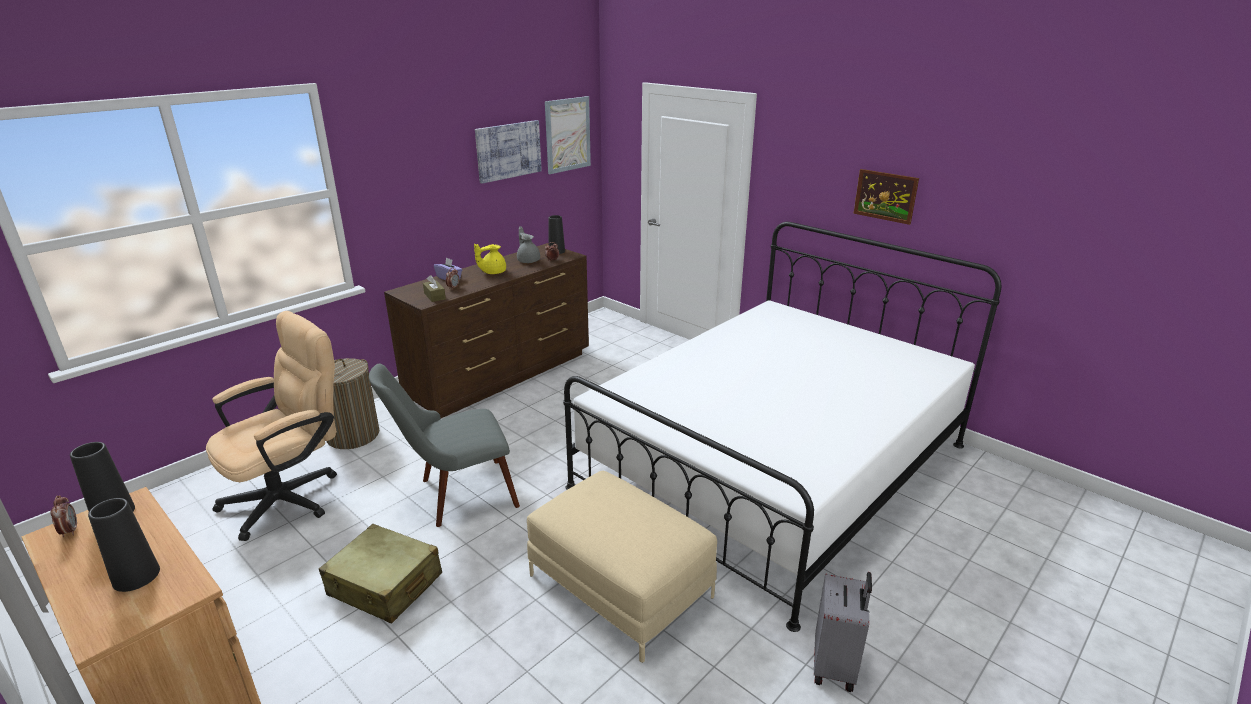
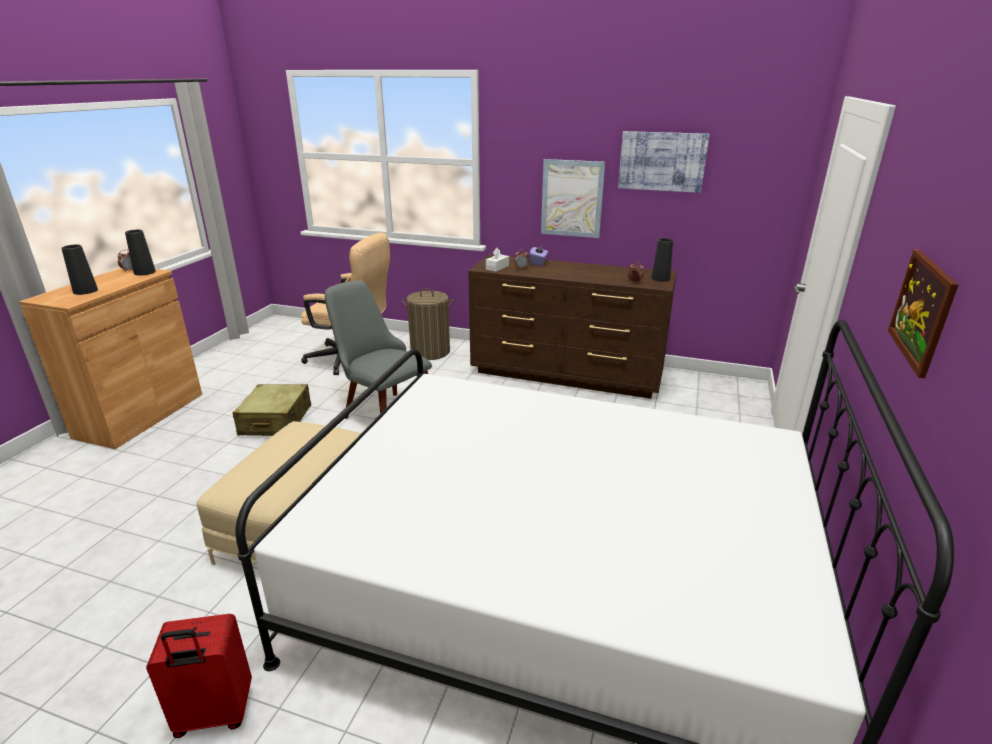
camera: 65 degrees right, 0 degrees up
brown tissue box [423,275,446,302] -> white tissue box [486,248,509,272]
yellow teapot [474,244,506,274] -> none
grey teapot [517,226,540,263] -> none
picture [545,96,591,174] -> picture moved to [541,159,605,238]
grey suitcase [814,572,872,692] -> red suitcase [146,614,252,738]

